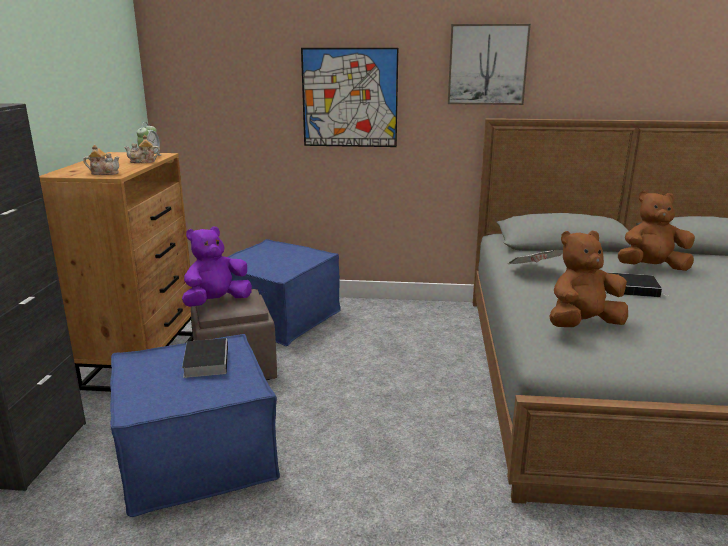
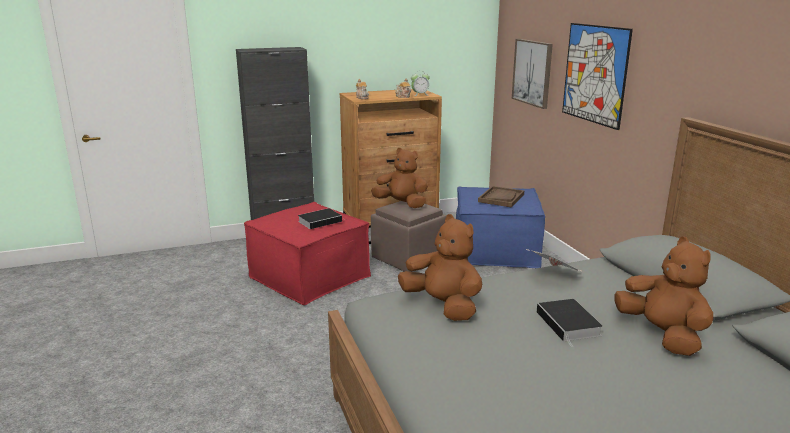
camera: 65 degrees right, 0 degrees up
blue ottoman [110,334,280,517] -> red ottoman [244,202,371,305]
purple plush toy [182,226,252,307] -> brown plush toy [371,148,428,208]
picture [448,24,531,105] -> picture moved to [512,39,553,109]
none -> brown tray [478,186,524,208]

